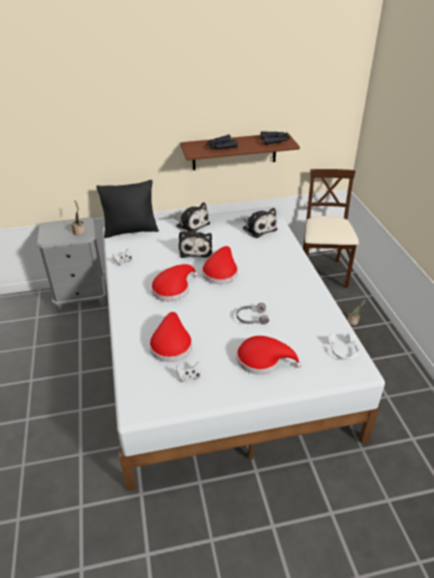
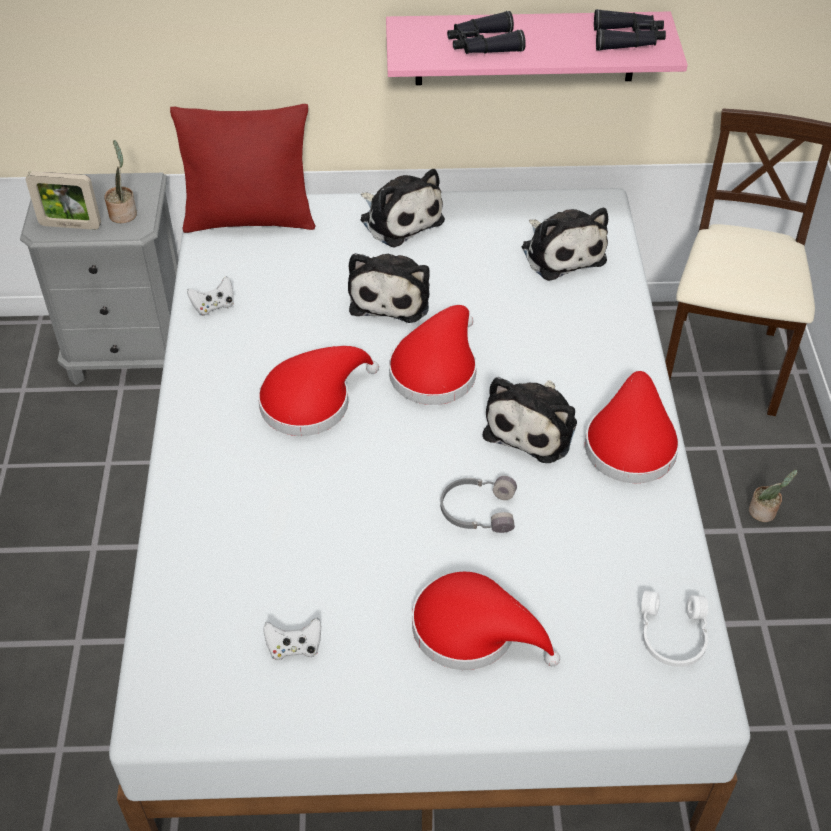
camera: 10 degrees right, 10 degrees up
black pillow [96,180,159,238] -> red pillow [170,104,316,233]
red hat [149,312,192,362] -> red hat moved to [585,371,679,483]
brown shelf [180,132,300,170] -> pink shelf [386,11,688,85]
none -> picture frame [26,171,101,230]
none -> plush toy [483,377,577,463]

